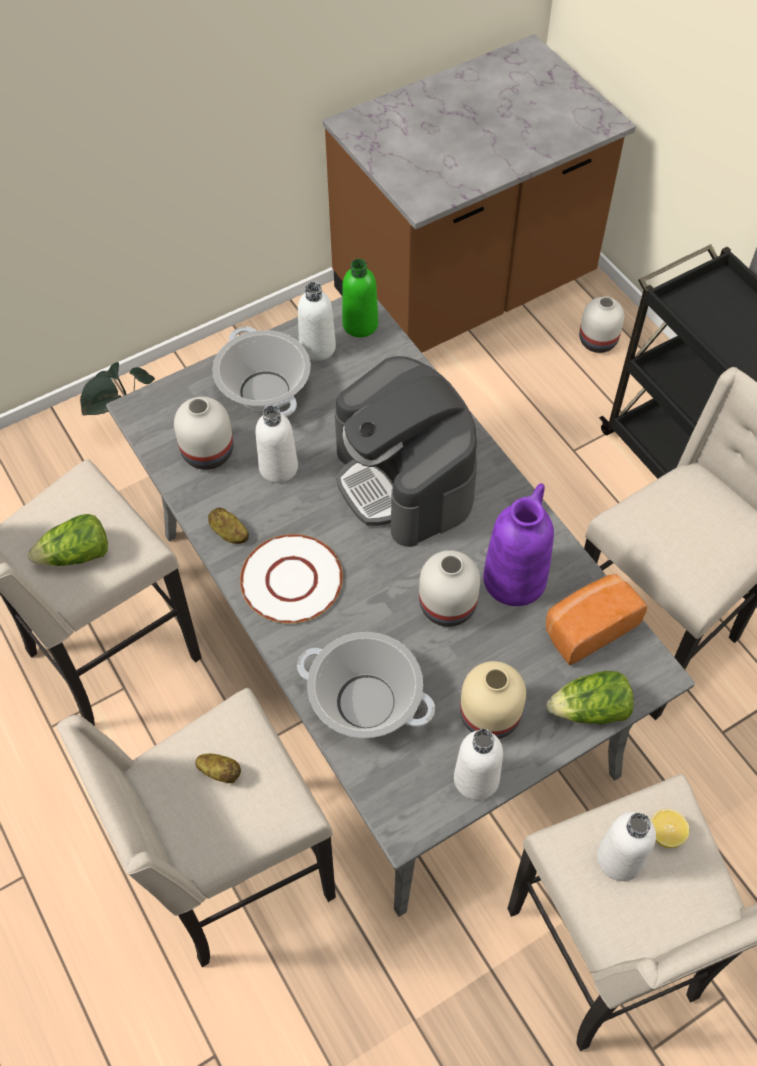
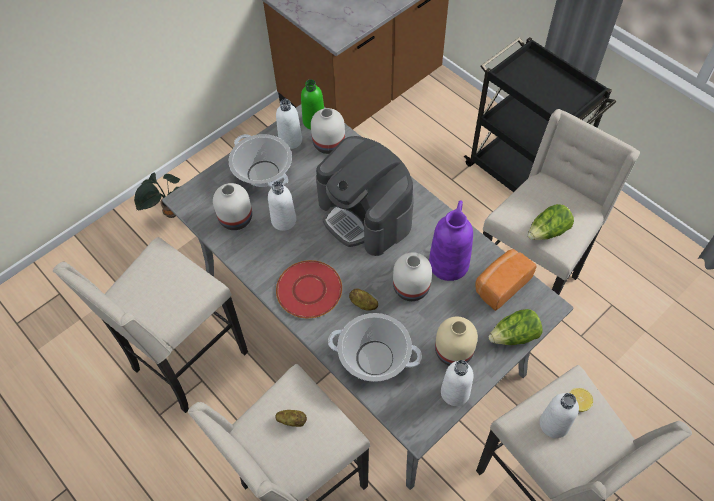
camera: 10 degrees left, 0 degrees up
lettuce [28,514,108,566] -> lettuce moved to [528,204,574,240]
potato [208,508,249,544] -> potato moved to [349,288,378,311]
white plate [240,534,343,623] -> red plate [276,260,342,318]
white vase [579,296,624,353] -> white vase moved to [311,108,345,154]

